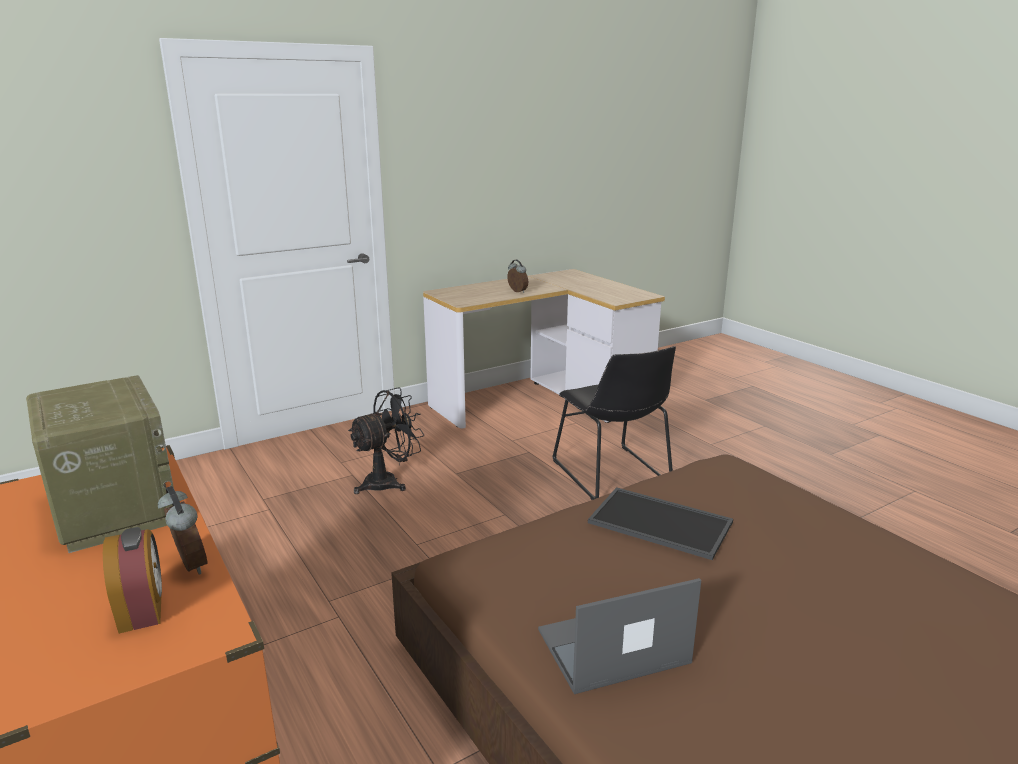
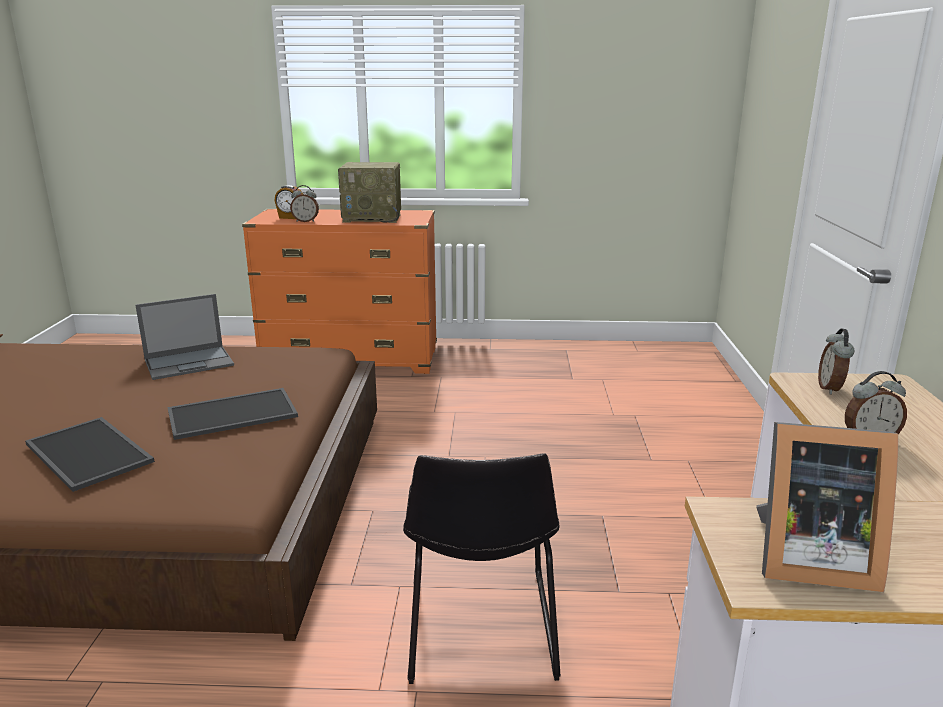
camera: 125 degrees right, 0 degrees up
black fan [348,387,424,494] -> none
laptop [538,578,701,694] -> laptop turned 45 degrees clockwise [136,294,234,380]
black chair [553,346,676,500] -> black chair turned 105 degrees counterclockwise [403,454,561,684]
none -> tray [25,417,155,492]
none -> picture frame [756,422,898,592]
none -> alarm clock [818,328,854,395]

